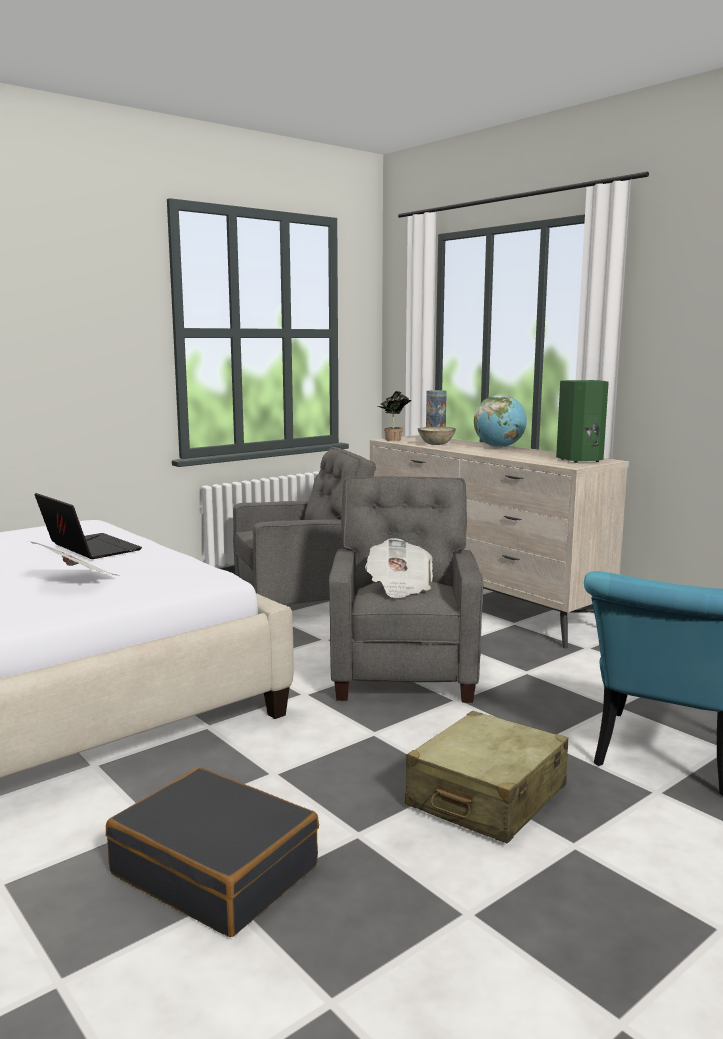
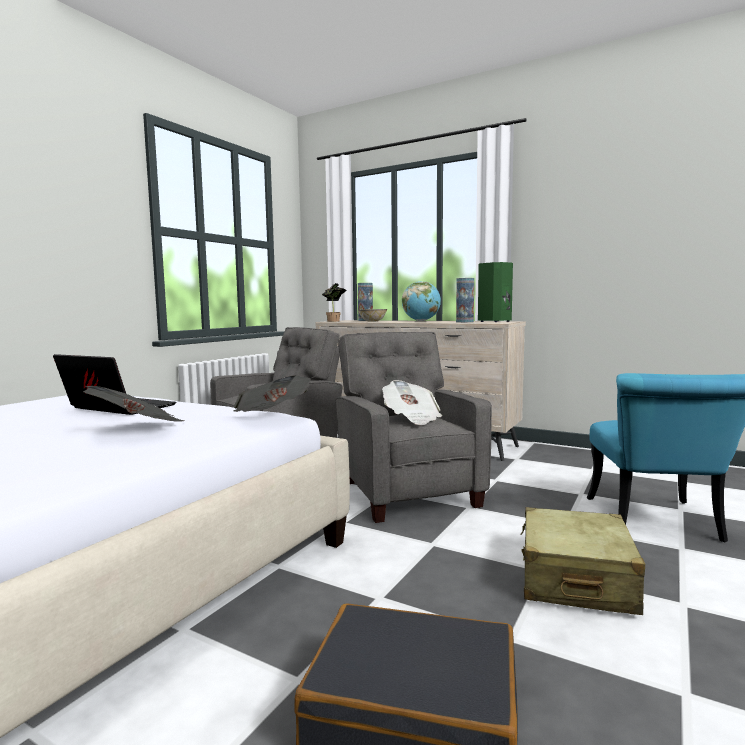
camera: 20 degrees left, 5 degrees down
none -> newspaper [234,375,311,412]
none -> vase [456,278,474,323]

